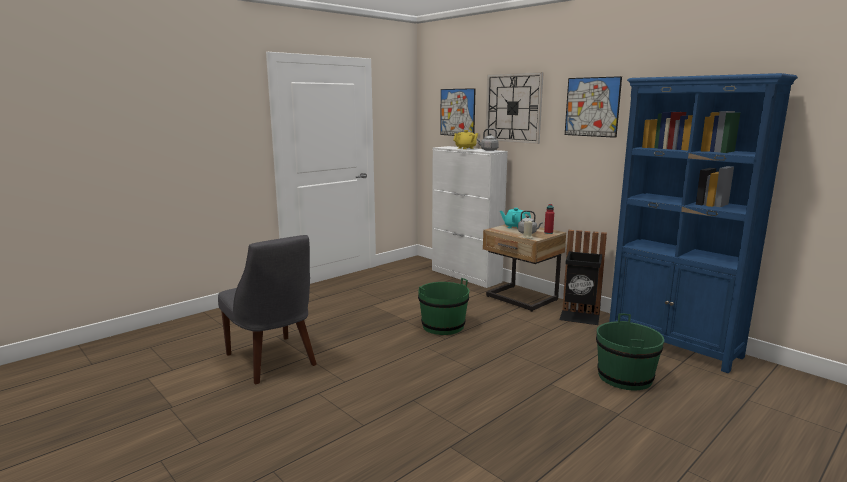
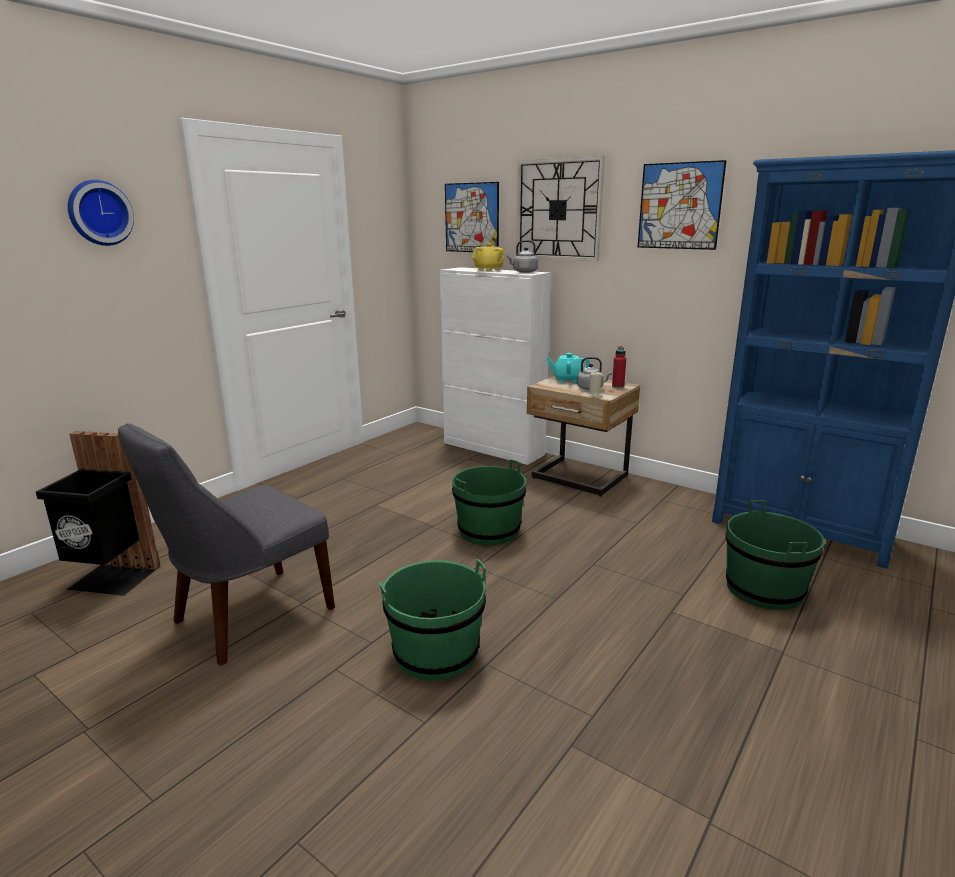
camera: 10 degrees left, 5 degrees up
grey chair [218,235,317,384] -> grey chair turned 90 degrees clockwise [118,423,335,666]
black trash can [559,230,607,325] -> black trash can moved to [36,431,160,596]
none -> wall clock [68,180,134,246]
none -> green bucket [379,559,486,681]

